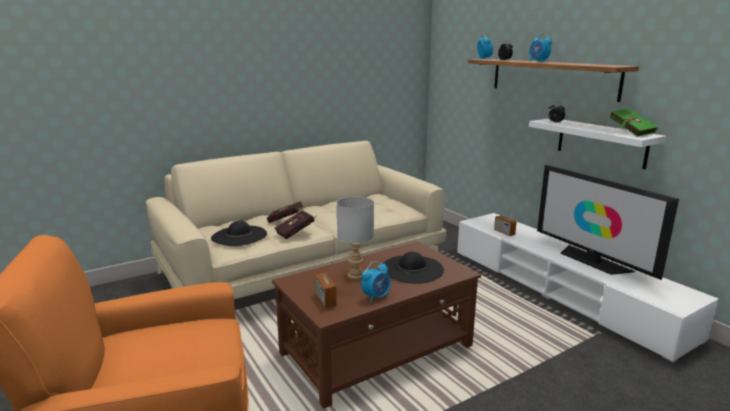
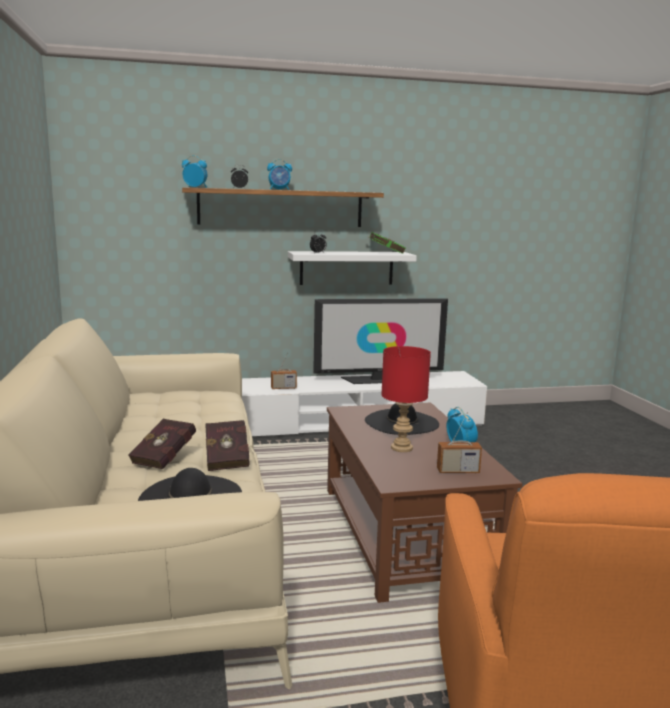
camera: 70 degrees left, 5 degrees down
grey table lamp [337,196,374,280] -> red table lamp [381,346,431,452]

